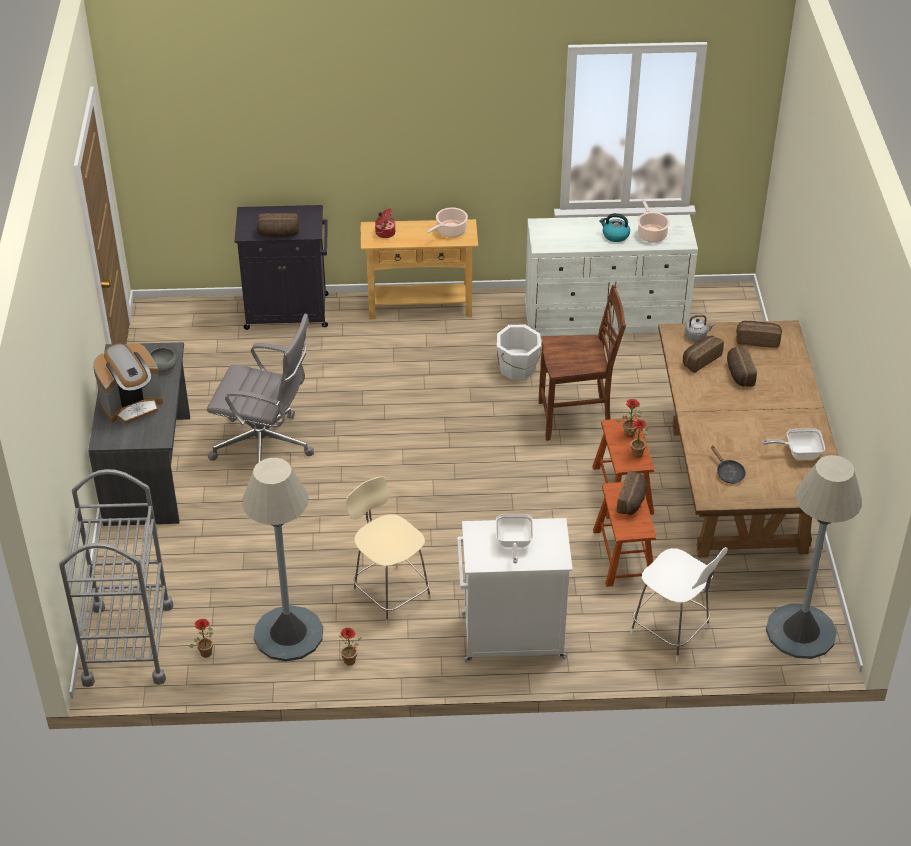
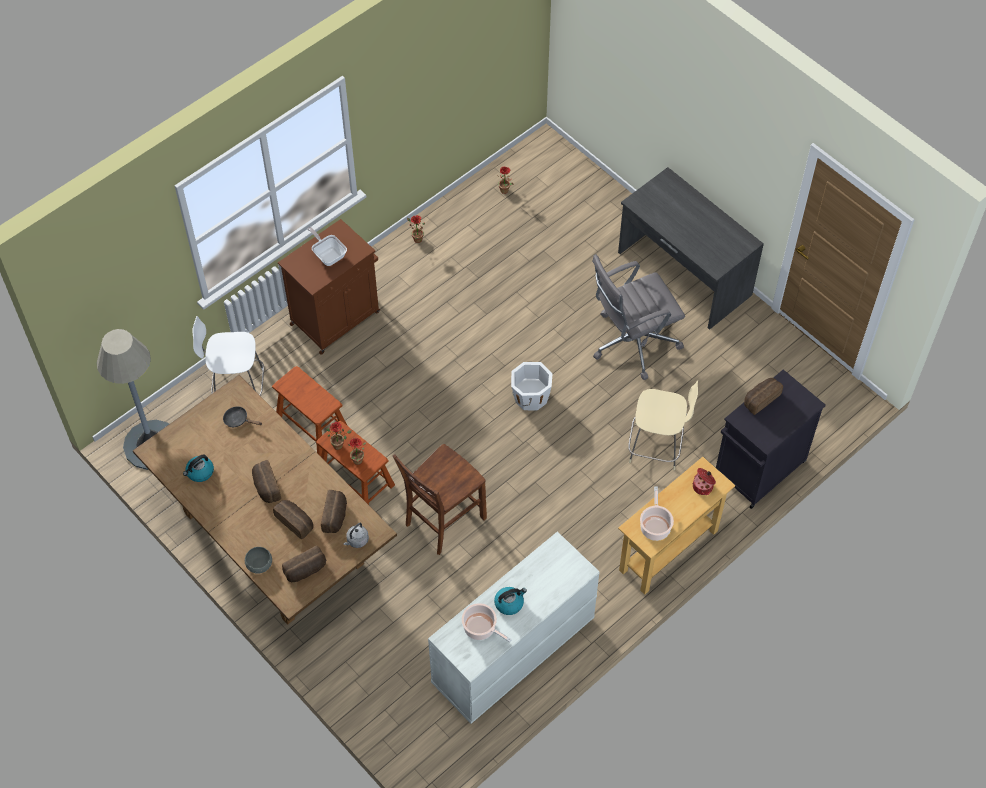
camera: 140 degrees right, 15 degrees up
grey cart [59,469,174,687] -> none
coffee machine [93,343,163,425] -> none
grey bowl [150,348,176,372] -> grey bowl moved to [245,547,272,574]
grey floor lamp [242,458,323,661] -> none
beige chair [346,476,431,626] -> beige chair moved to [628,380,698,470]
white cabinet [457,518,573,663] -> brown cabinet [278,219,380,355]
white bucket [497,325,541,380] -> white bucket moved to [511,362,552,411]
bread [617,471,647,515] -> bread moved to [252,460,281,503]
frying pan [763,428,825,460] -> kettle [183,455,214,482]

